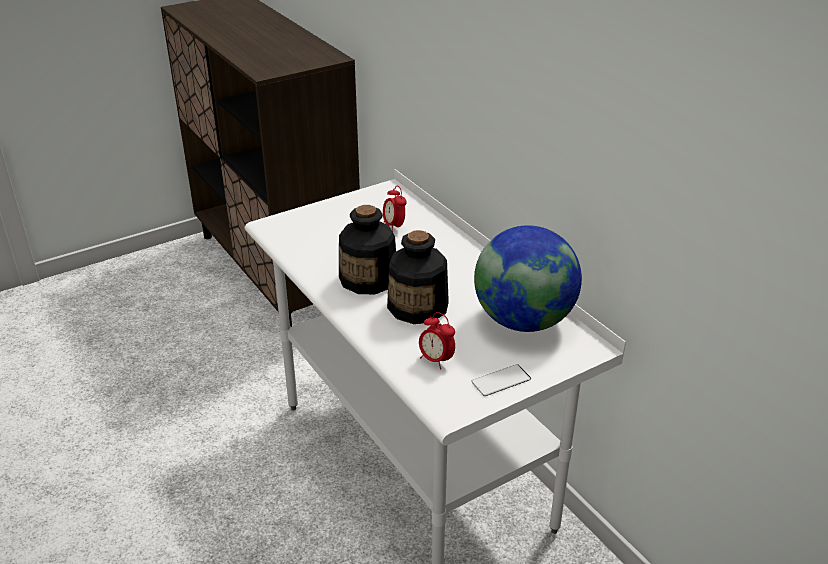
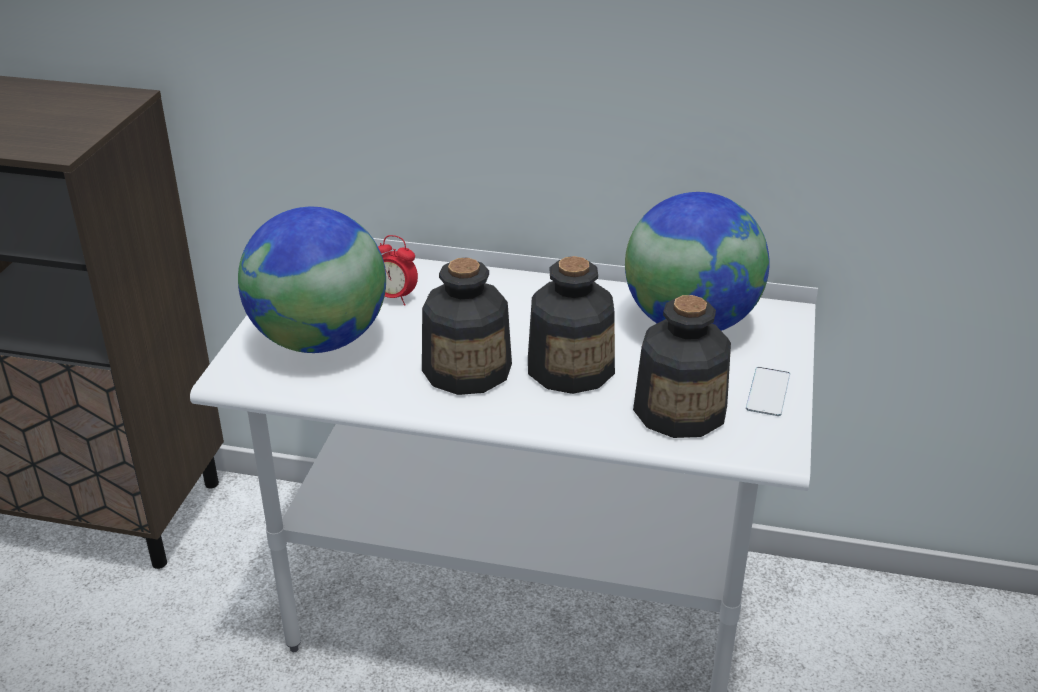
camera: 45 degrees left, 0 degrees up
alarm clock [419,312,455,370] -> bottle [633,295,731,438]
none -> globe [238,207,386,353]

